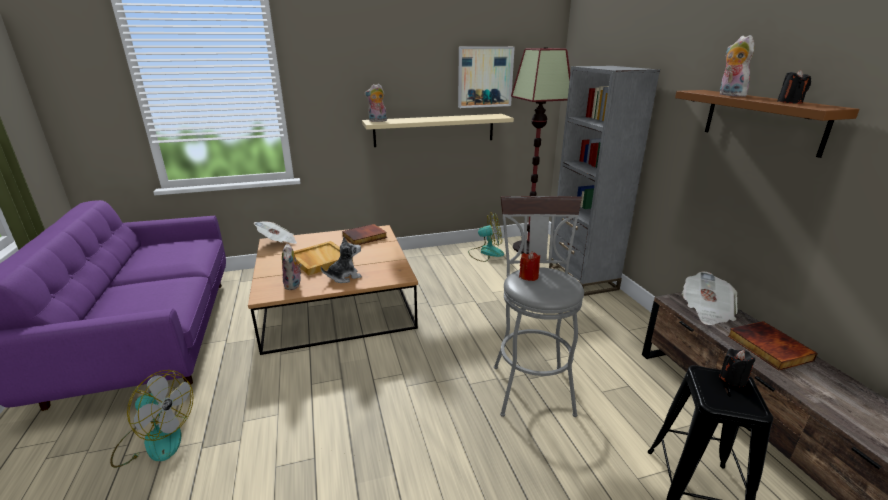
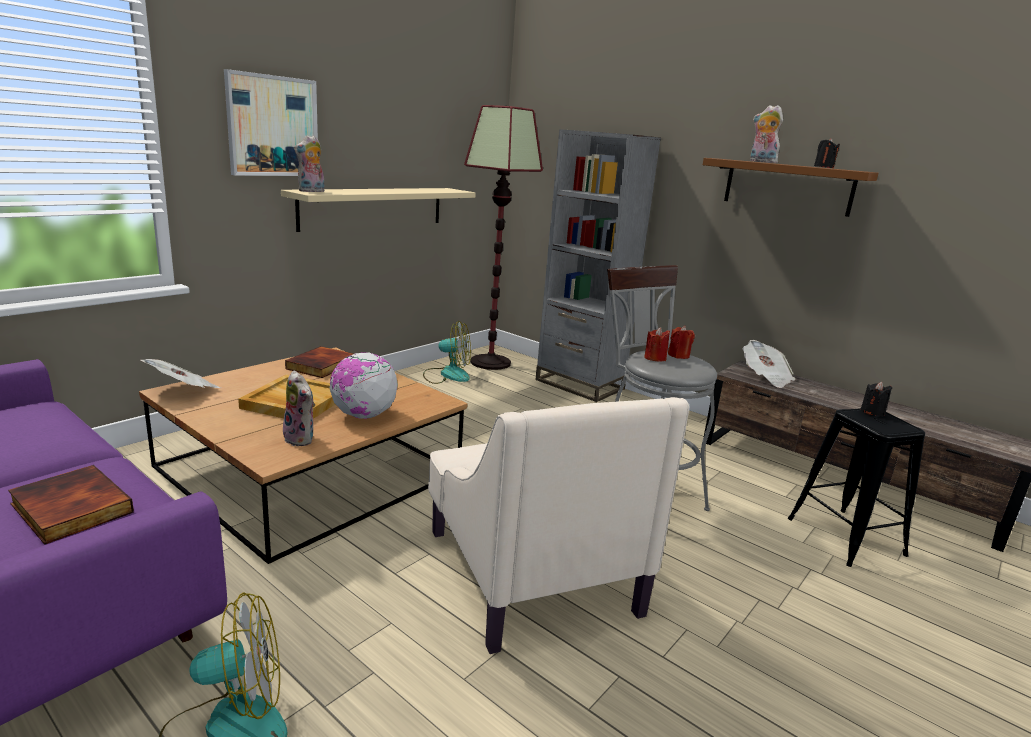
camera: 35 degrees left, 5 degrees down
plush toy [321,237,362,283] -> globe [330,352,398,419]
picture [458,46,515,108] -> picture moved to [224,69,318,176]
fan [468,213,504,262] -> fan turned 45 degrees clockwise [423,321,471,384]
book [728,321,818,371] -> book moved to [8,465,134,545]
none -> beige armchair [428,397,689,654]
none -> red candle [668,326,695,359]

